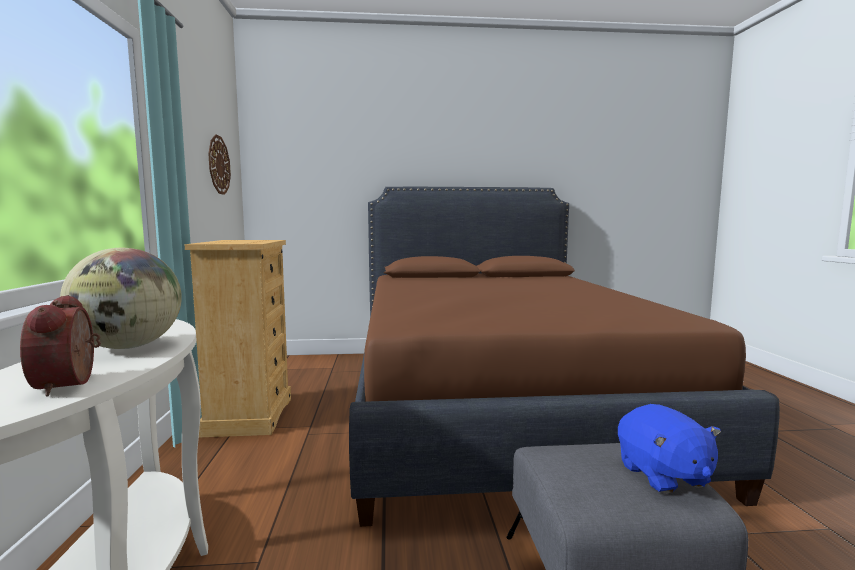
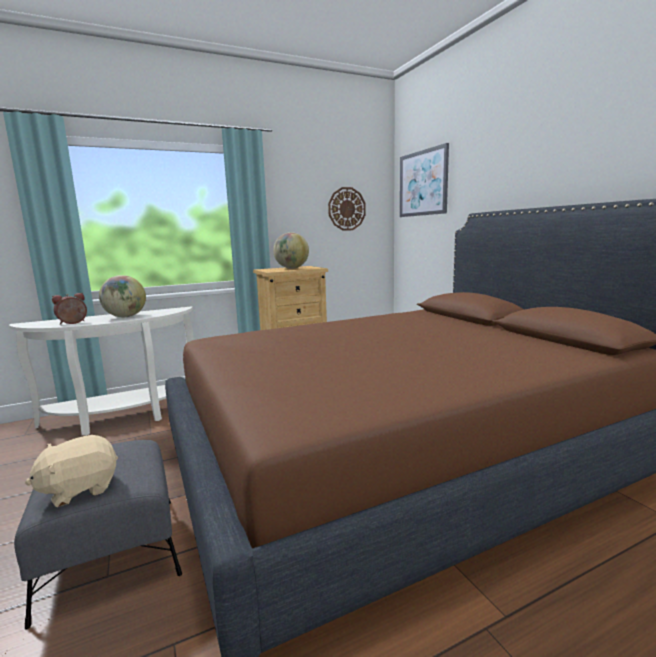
camera: 70 degrees right, 5 degrees up
blue plush toy [618,404,721,493] -> beige plush toy [25,435,118,507]
none -> globe [273,232,309,269]
none -> picture [400,143,449,217]

